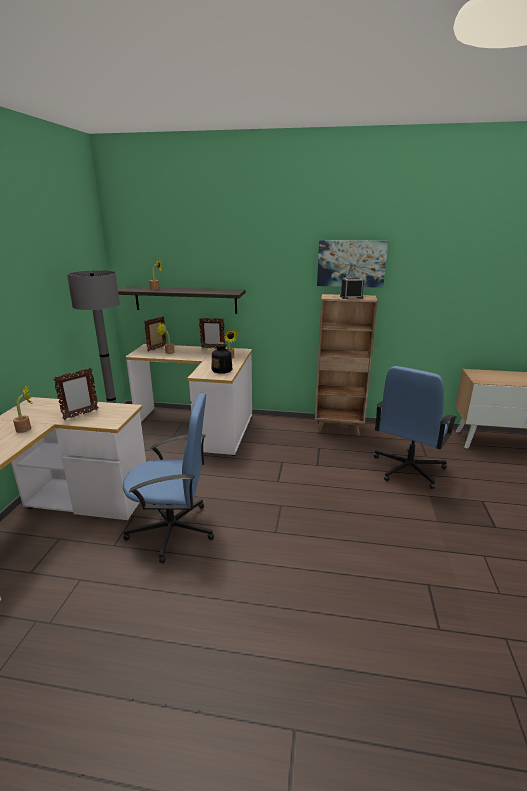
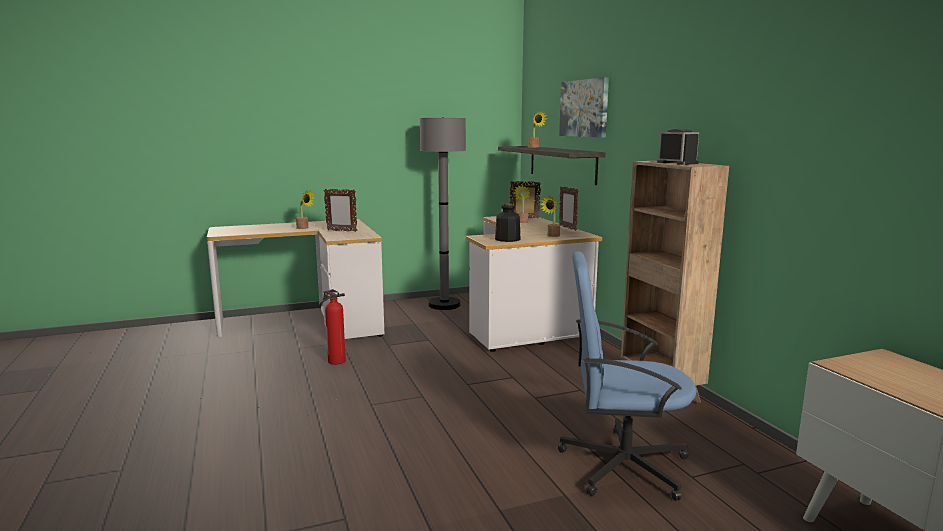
camera: 60 degrees right, 10 degrees down
blue office chair [123,393,214,563] -> fire extinguisher [319,289,346,365]
picture [317,240,388,288] -> picture moved to [559,77,609,138]

